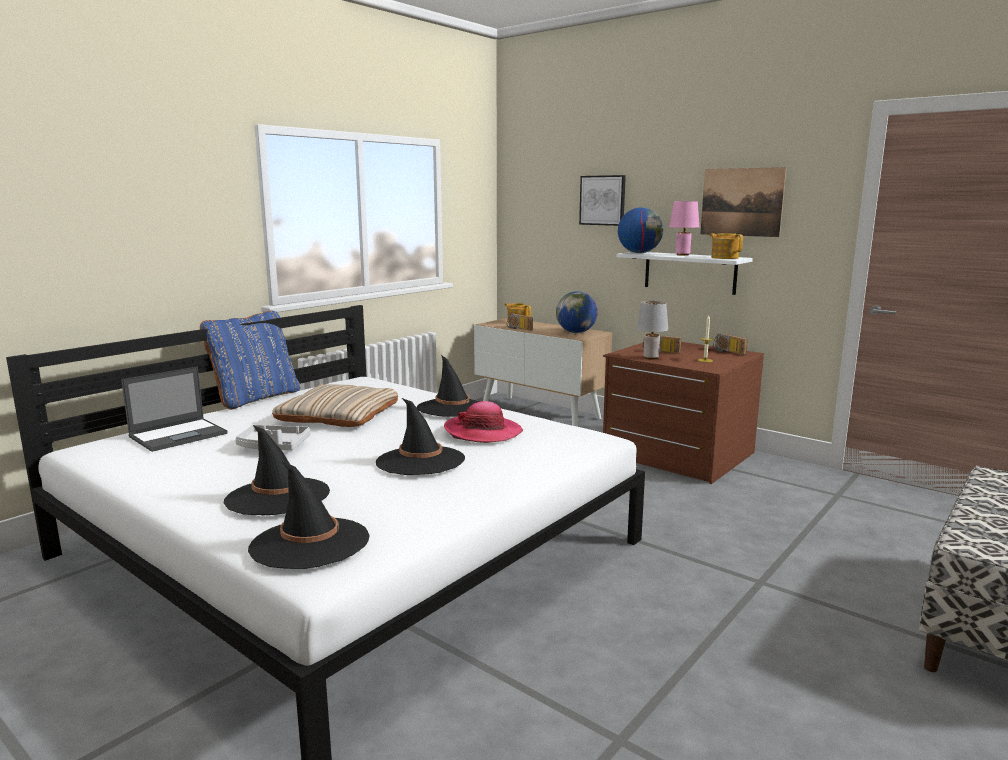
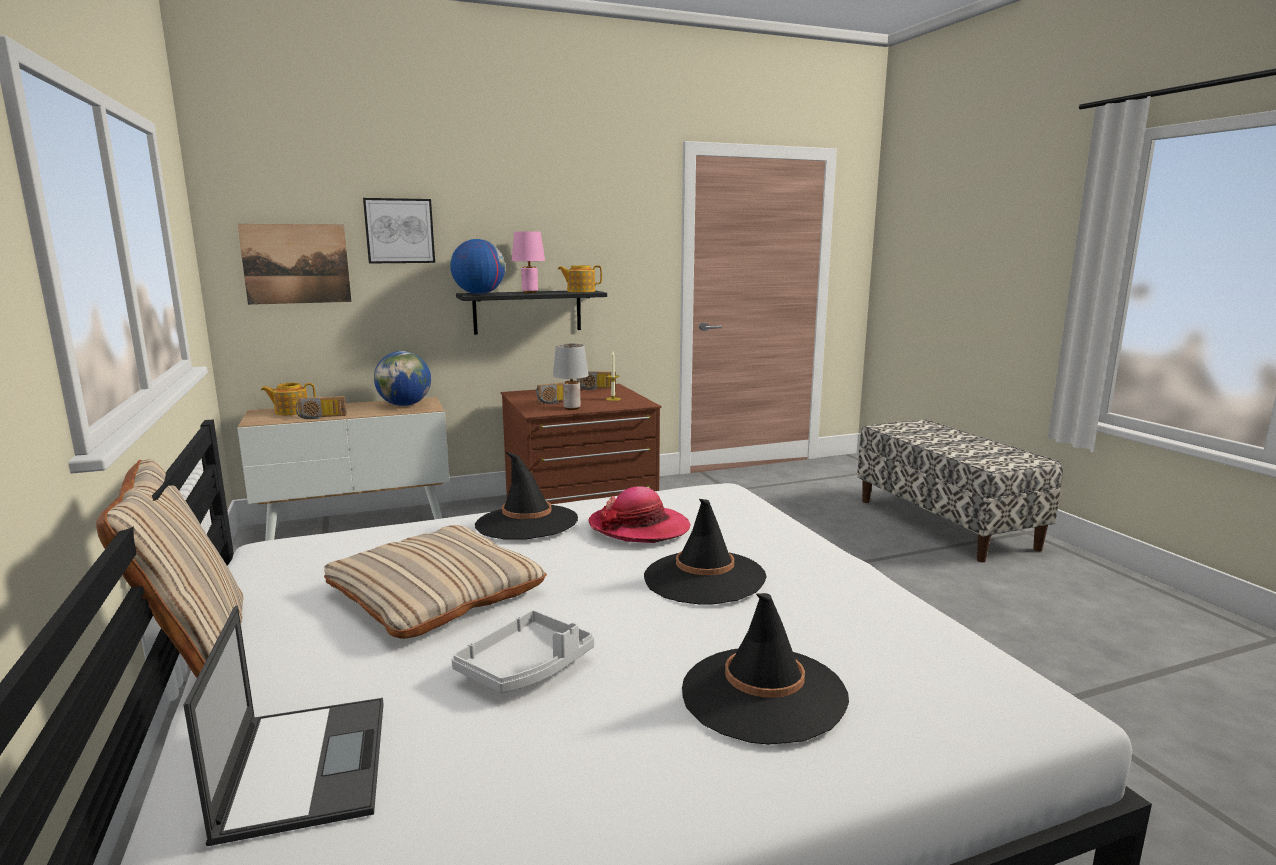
camera: 60 degrees left, 0 degrees up
blue pillow [200,310,300,410] -> beige pillow [96,459,243,678]
black hat [248,461,370,569] -> none
white shelf [616,252,753,295] -> black shelf [456,290,607,335]
picture [700,167,786,237] -> picture moved to [237,224,351,305]

